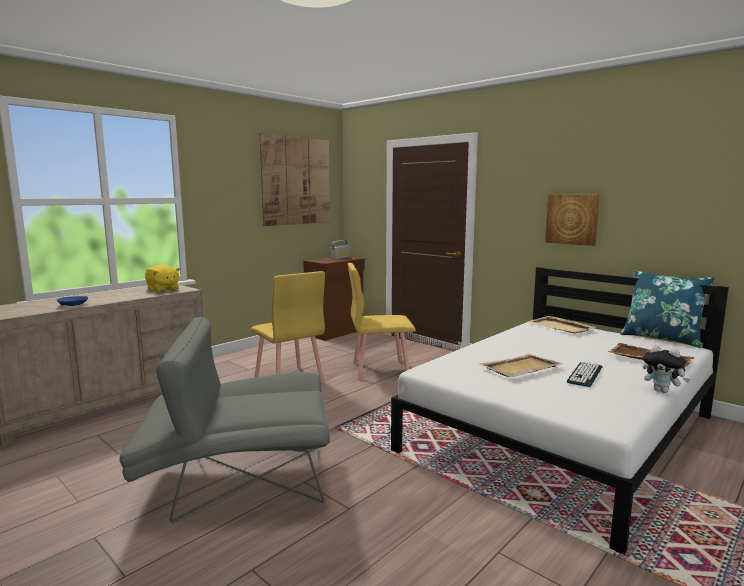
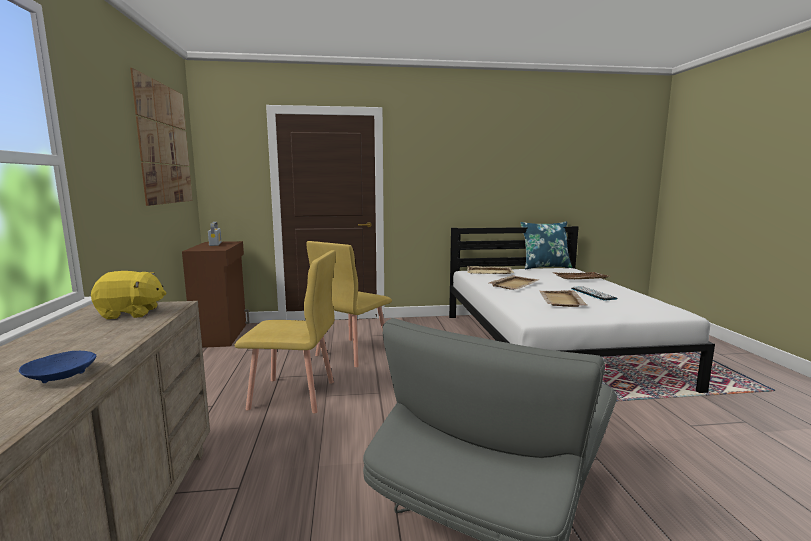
camera: 50 degrees left, 0 degrees up
picture [545,194,600,246] -> none
plush toy [643,345,690,393] -> none
none -> beige tray [489,275,539,290]

